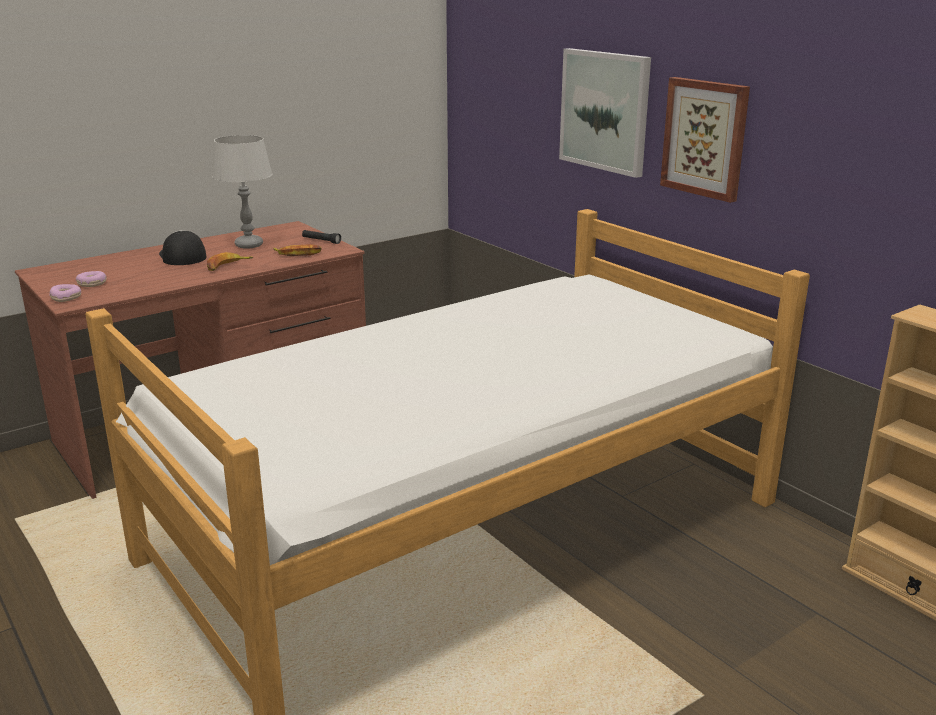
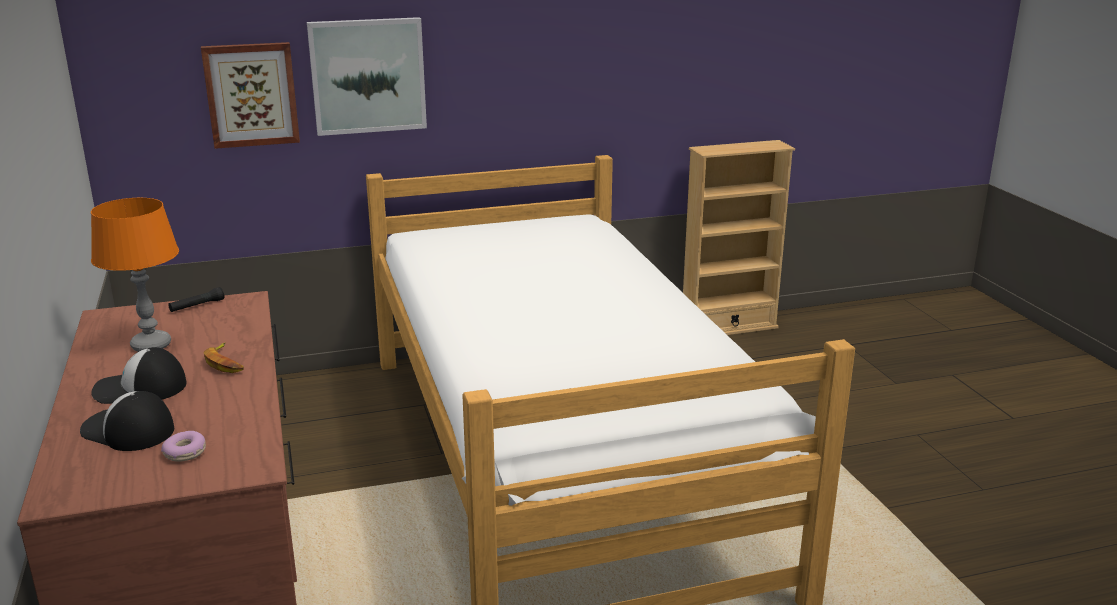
camera: 70 degrees left, 0 degrees up
donut [49,284,81,302] -> none
grey table lamp [212,135,273,249] -> orange table lamp [91,198,179,352]
banana [273,244,322,256] -> none
picture [660,77,750,203] -> picture moved to [201,42,300,149]
none -> cap [80,391,174,451]

